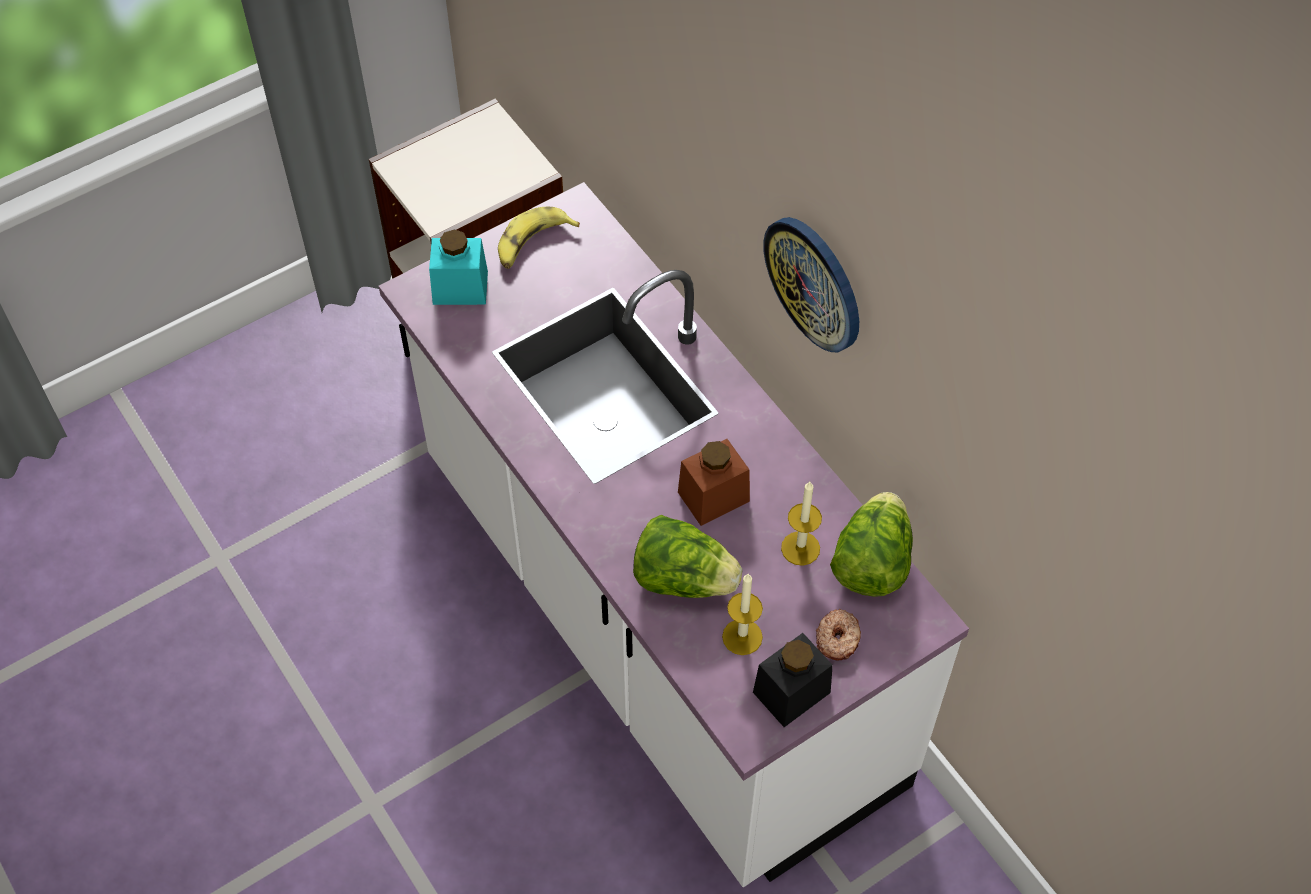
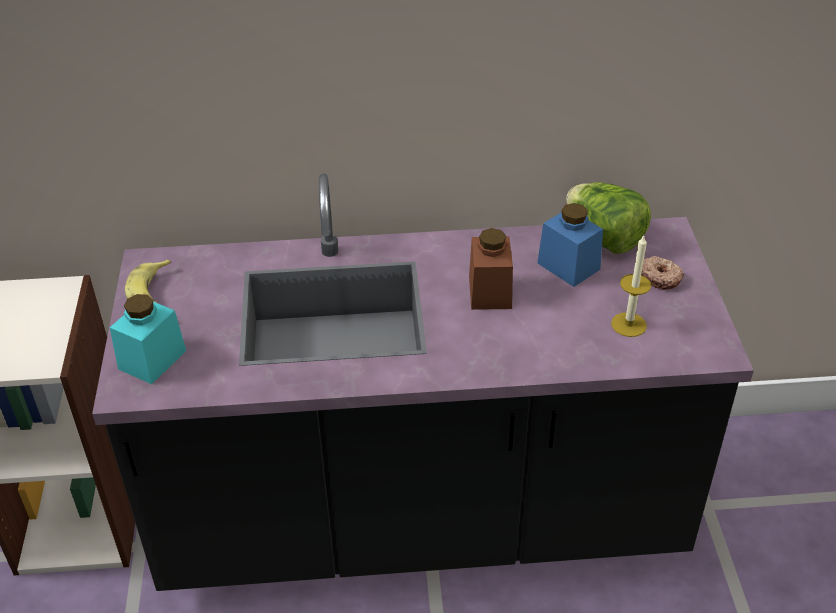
camera: 60 degrees left, 15 degrees down
white counter [379,182,969,887] -> black counter [92,173,754,591]
lettuce [633,515,742,598] -> none
black jar [753,633,833,727] -> none
wall clock [763,217,859,352] -> none
candle [781,482,822,566] -> blue jar [537,203,603,287]

